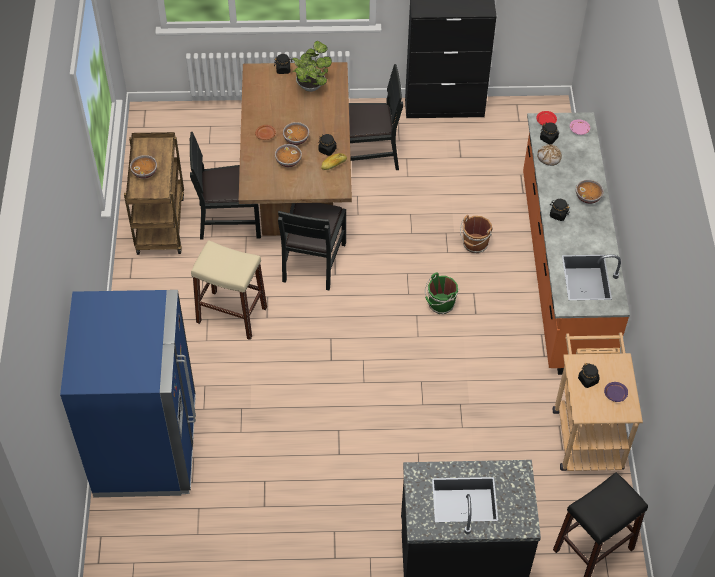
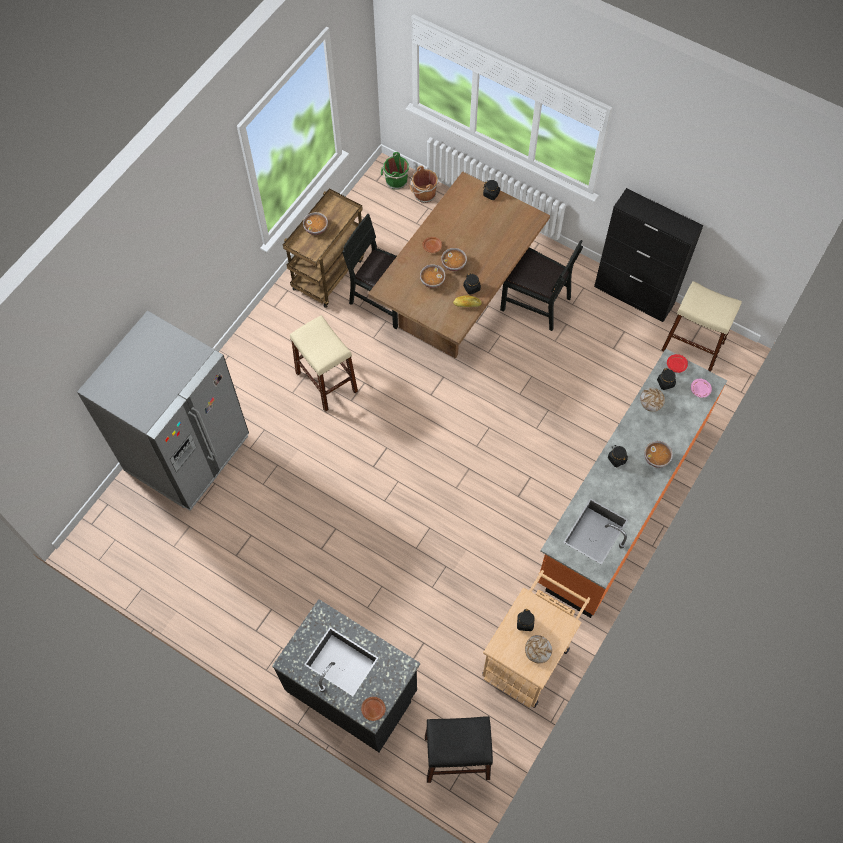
camera: 35 degrees right, 10 degrees up
blue fridge [60,290,196,497] -> grey fridge [77,311,249,511]
black chair [278,203,346,291] -> none
potted plant [292,41,332,92] -> none
green bucket [425,272,459,314] -> green bucket moved to [381,152,409,189]
brown bucket [460,215,493,253] -> brown bucket moved to [410,166,439,203]
purple plate [604,382,628,402] -> bread [525,635,552,664]
none -> brown plate [361,697,386,721]
none -> beige stool [661,281,742,372]

